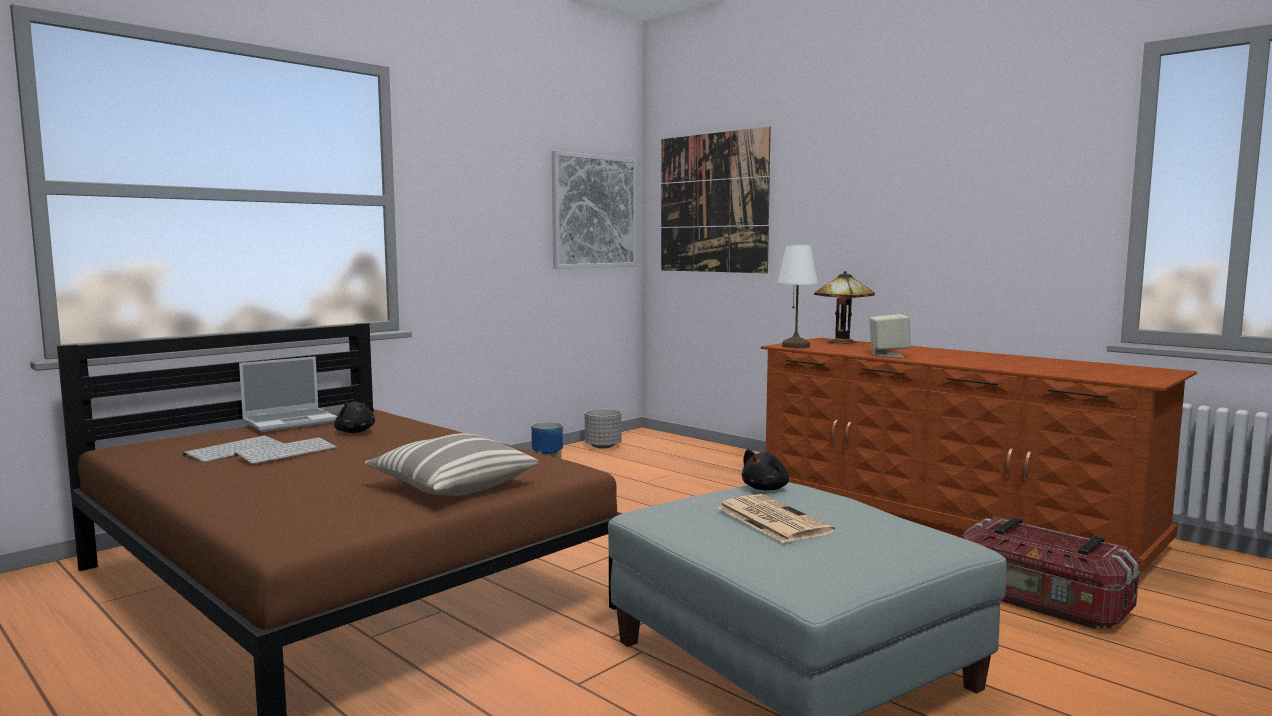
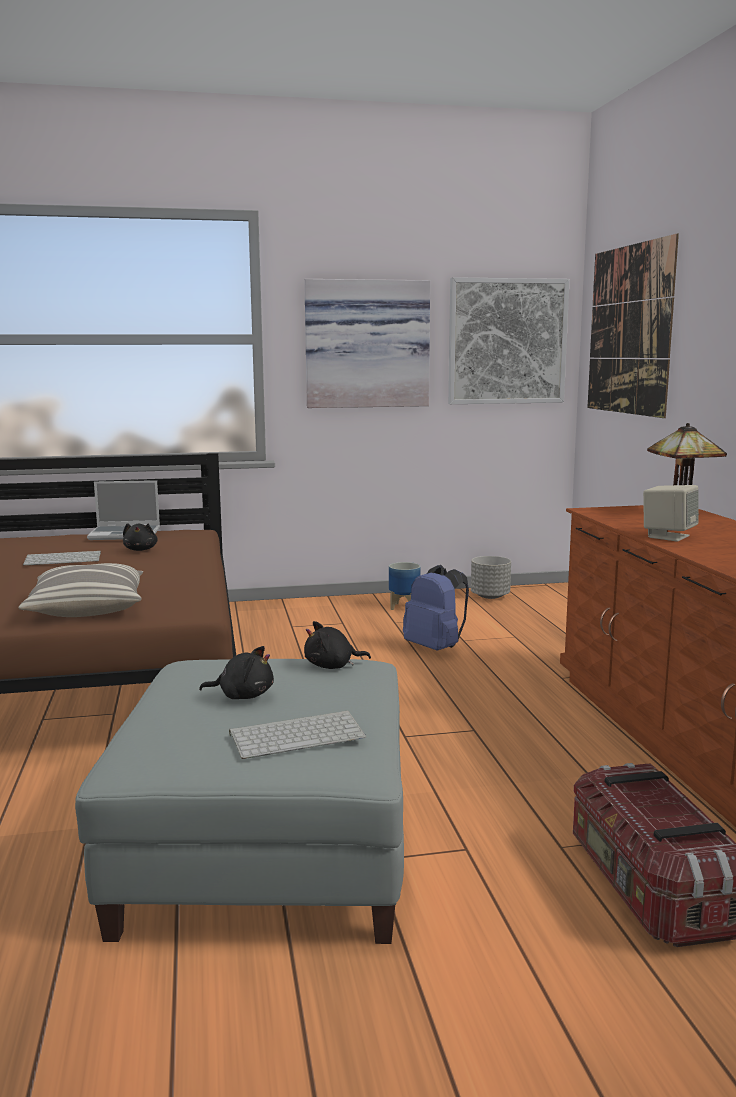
camera: 35 degrees right, 5 degrees up
keyboard [182,436,284,462] -> keyboard moved to [229,711,366,759]
newspaper [718,494,835,543] -> black plush toy [199,646,274,699]
white table lamp [777,245,818,348] -> none
none -> picture [304,279,430,408]
none -> blue backpack [403,565,469,651]

